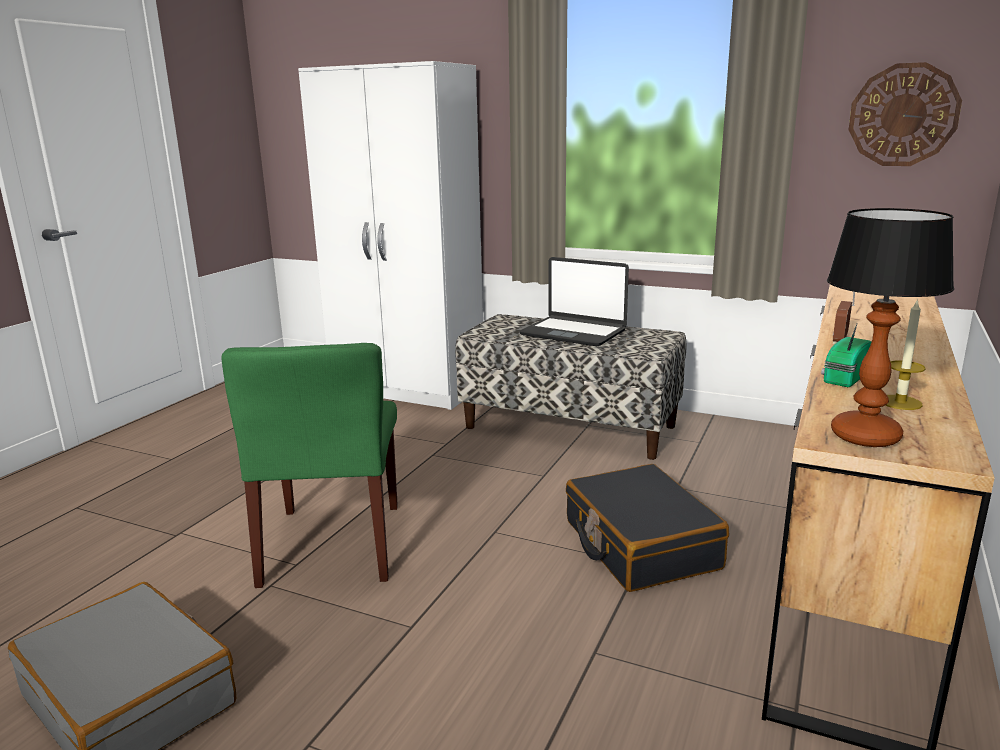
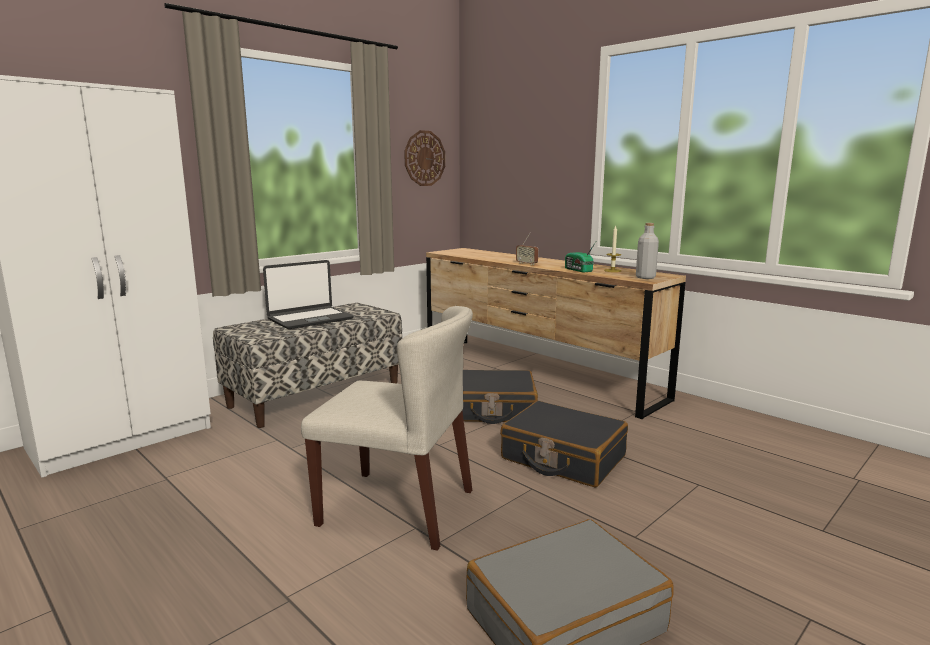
camera: 70 degrees left, 5 degrees down
green chair [221,343,398,588] -> beige chair [301,306,473,551]
table lamp [827,208,954,447] -> grey bottle [636,223,659,279]
none -> black suitcase [500,401,628,488]

